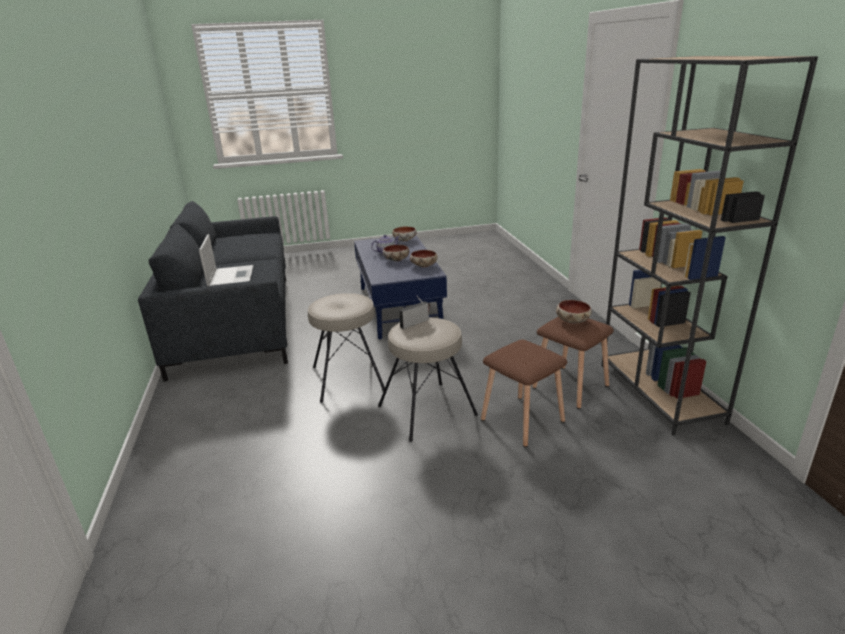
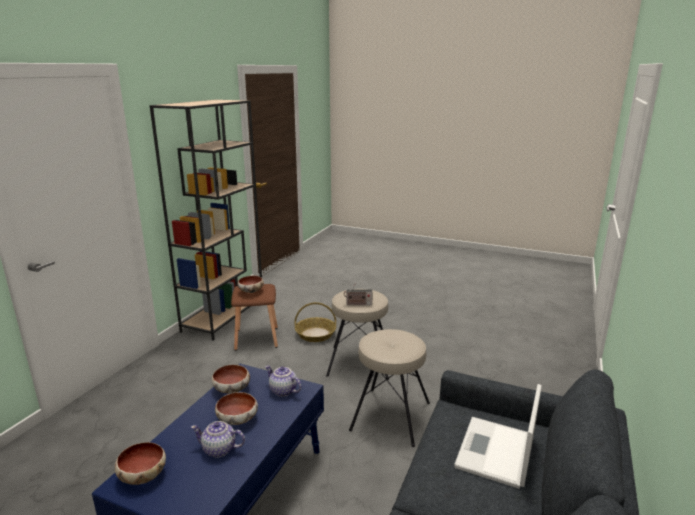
camera: 145 degrees left, 5 degrees down
brown stool [481,340,567,447] -> basket [295,302,336,342]
none -> teapot [265,365,301,397]

